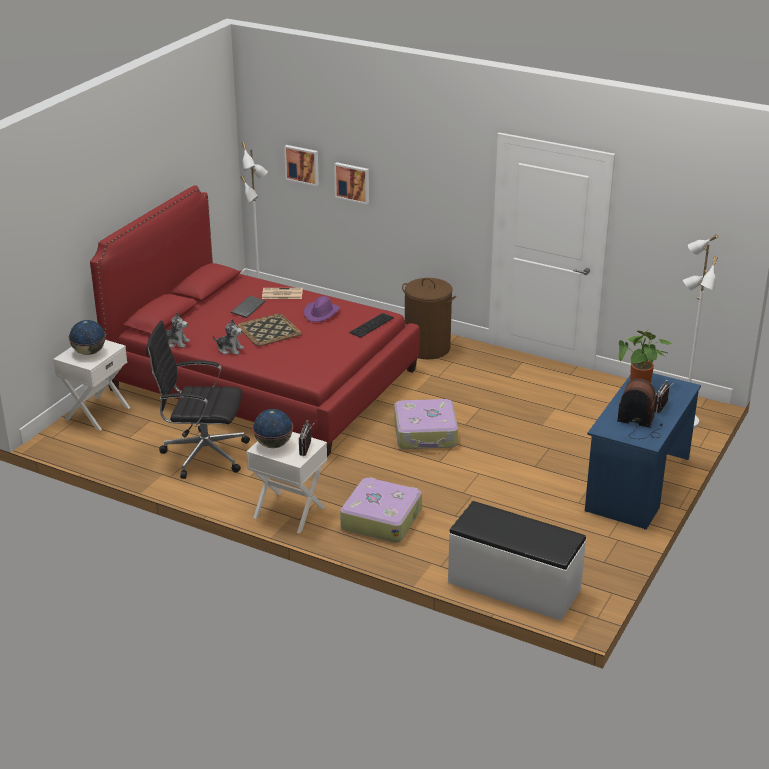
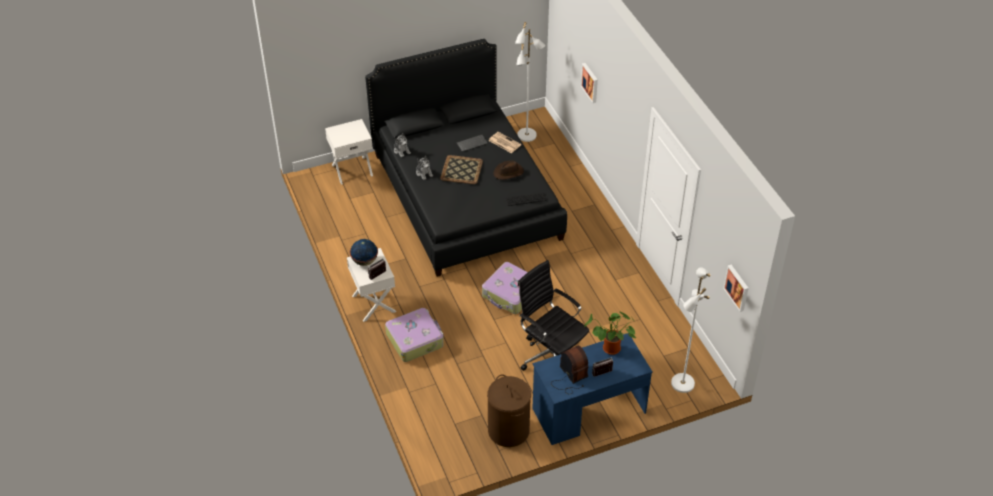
camera: 40 degrees right, 15 degrees up
globe [69,320,106,355] -> none
red bed [90,185,420,457] -> black bed [365,39,567,277]
black office chair [146,321,250,479] -> black office chair moved to [518,260,589,371]
picture [284,145,319,186] -> picture moved to [723,265,749,312]
purple hat [304,296,340,322] -> brown hat [493,160,524,180]
brown laundry basket [402,278,456,359] -> brown laundry basket moved to [487,374,531,447]
white bench [448,501,586,621] -> none

